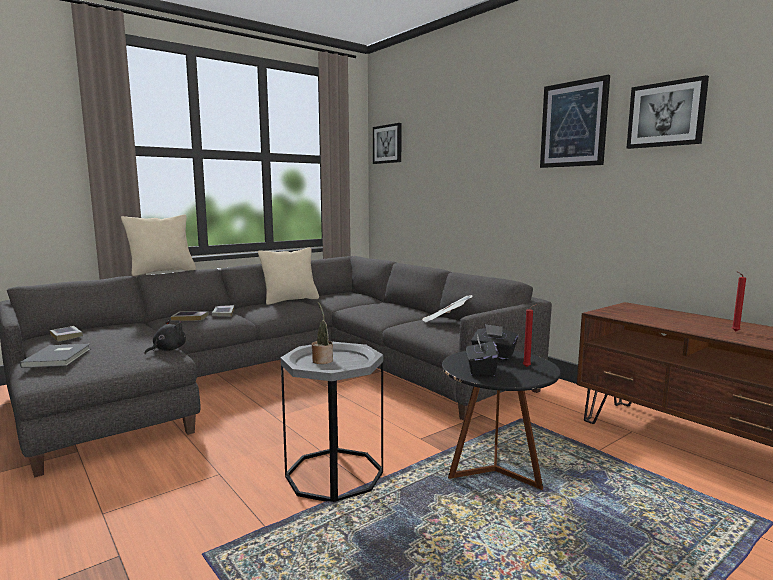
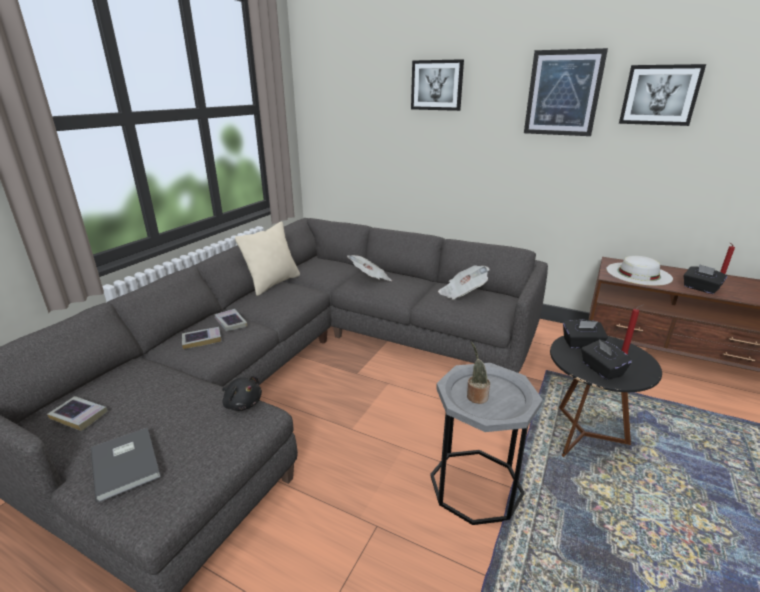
camera: 25 degrees left, 15 degrees up
beige pillow [121,215,196,276] -> none
black plush toy [145,320,186,354] -> black plush toy turned 120 degrees clockwise [222,376,262,411]
picture [373,123,402,164] -> picture moved to [411,59,464,111]
none -> newspaper [347,255,392,281]
none -> white hat [606,256,673,286]
none -> black tissue box [683,264,728,294]

